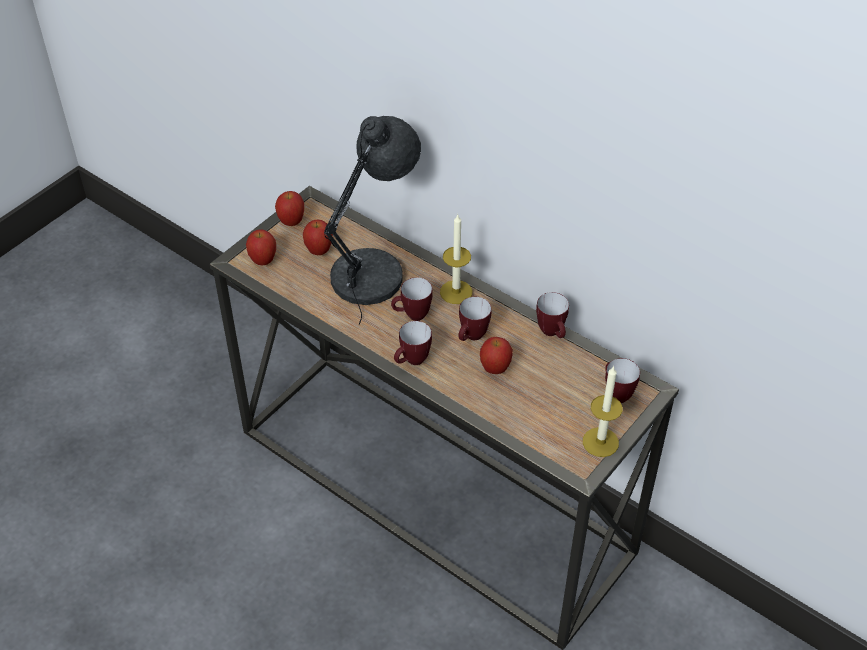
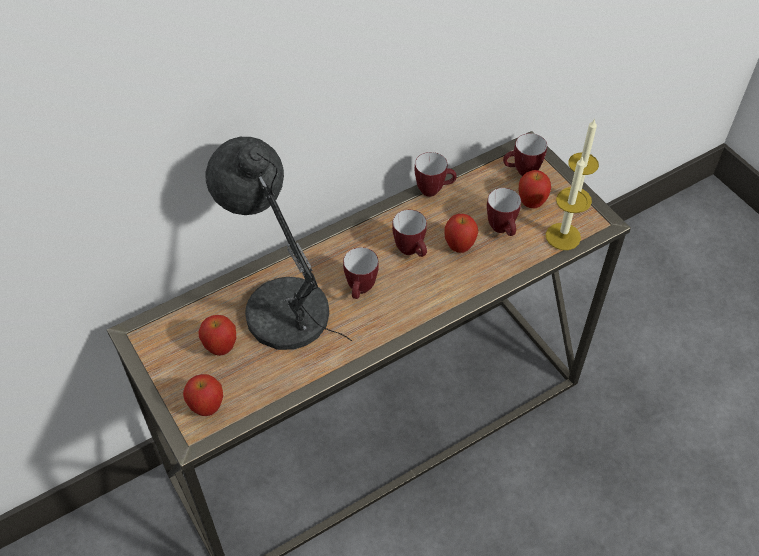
camera: 70 degrees left, 5 degrees up
apple [275,191,304,226] -> apple moved to [519,170,551,208]
mug [394,321,432,365] -> mug moved to [487,188,521,236]
candle [440,215,472,304] -> candle moved to [546,156,588,250]

